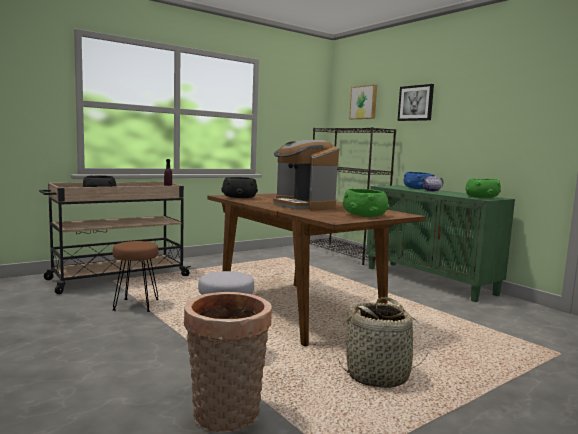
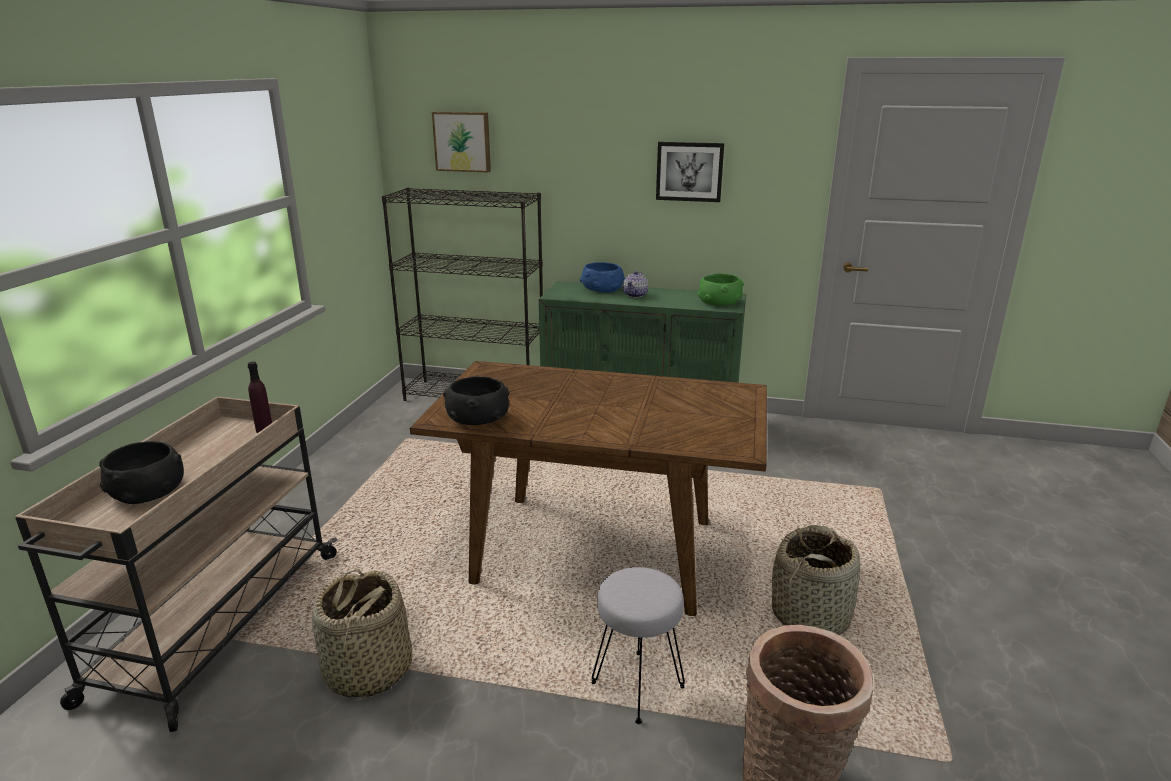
camera: 40 degrees left, 15 degrees up
brown stool [113,241,158,312] -> basket [312,568,412,701]
coffee machine [273,140,339,210] -> none
green bowl [342,189,390,217] -> none
picture [398,84,434,121] -> picture moved to [656,142,724,202]

